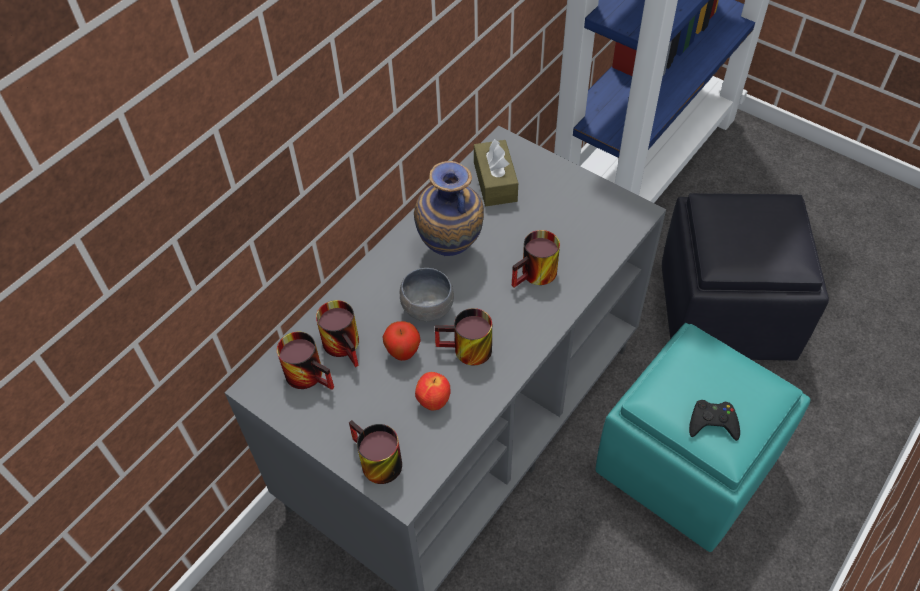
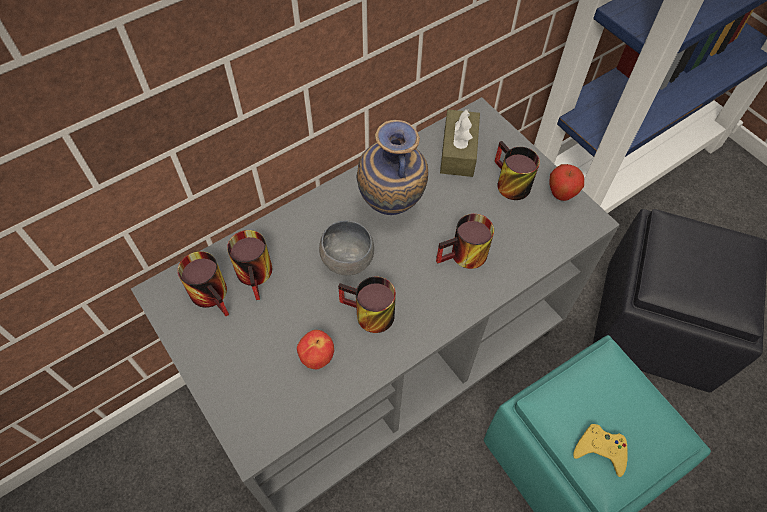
camera: 15 degrees right, 5 degrees up
mug [349,420,402,484] -> mug moved to [494,141,540,200]
apple [383,321,421,361] -> apple moved to [549,164,584,201]
black game controller [689,400,740,441] -> yellow game controller [573,424,628,477]

